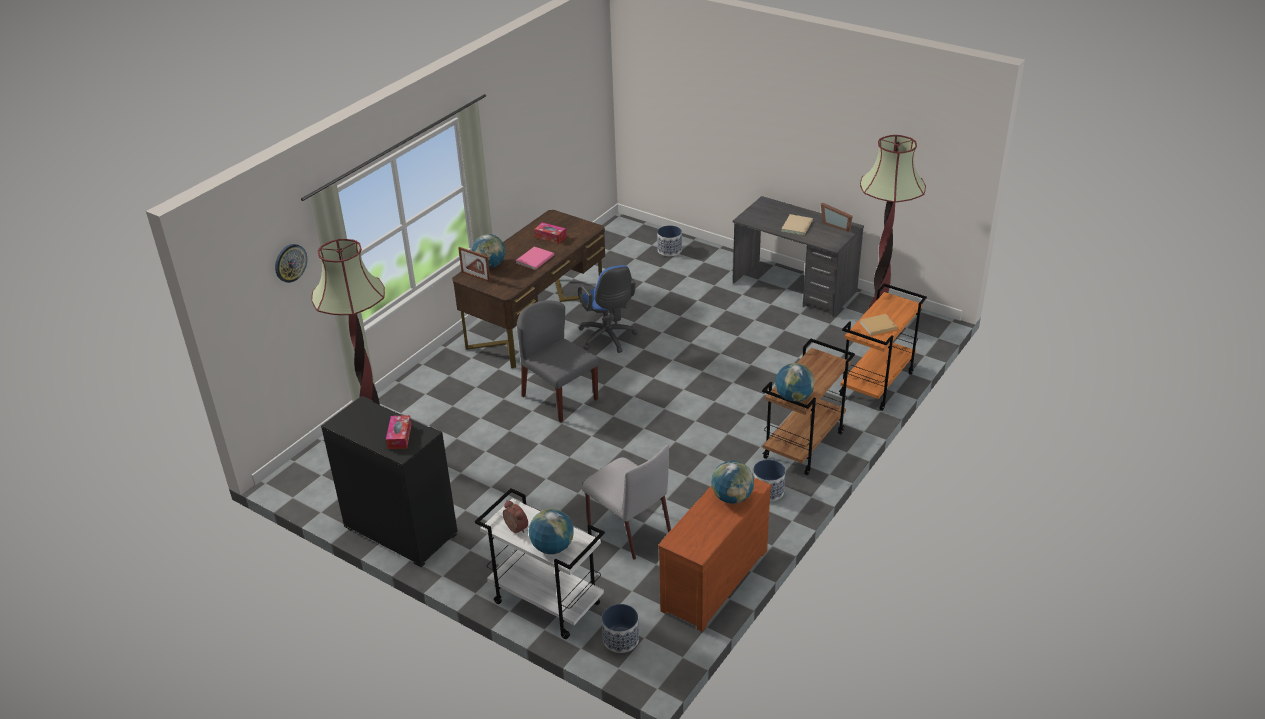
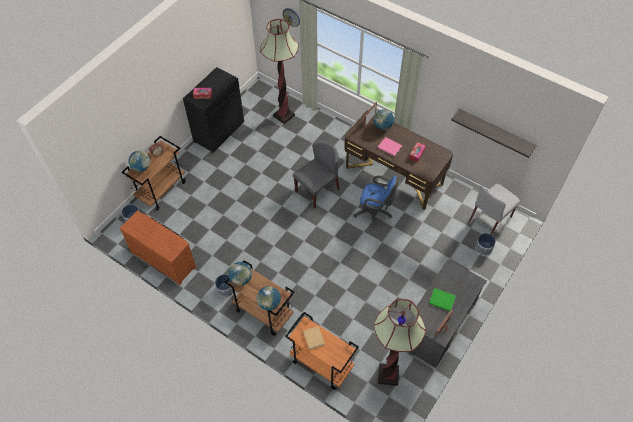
camera: 90 degrees right, 20 degrees up
white cart [475,488,605,639] -> brown cart [122,136,186,211]
blue office chair [578,265,638,353] -> blue office chair turned 135 degrees counterclockwise [353,175,398,228]
grey chair [582,445,671,560] -> grey chair moved to [469,184,520,235]
globe [711,461,754,504] -> globe moved to [257,286,281,311]
beige book [781,214,813,235] -> green book [429,288,456,311]
none -> shelf [451,109,537,158]

